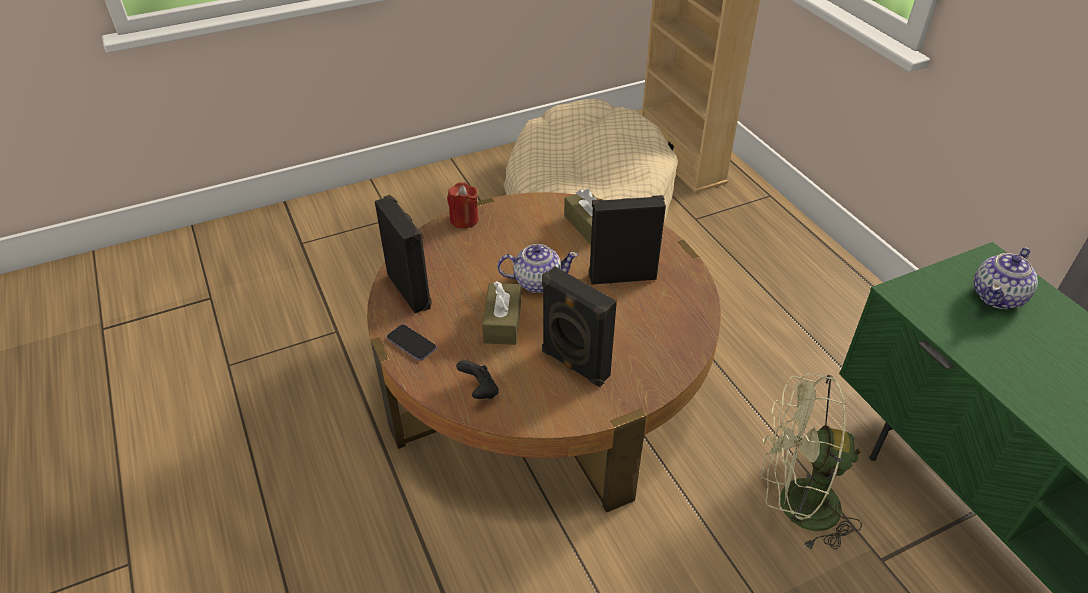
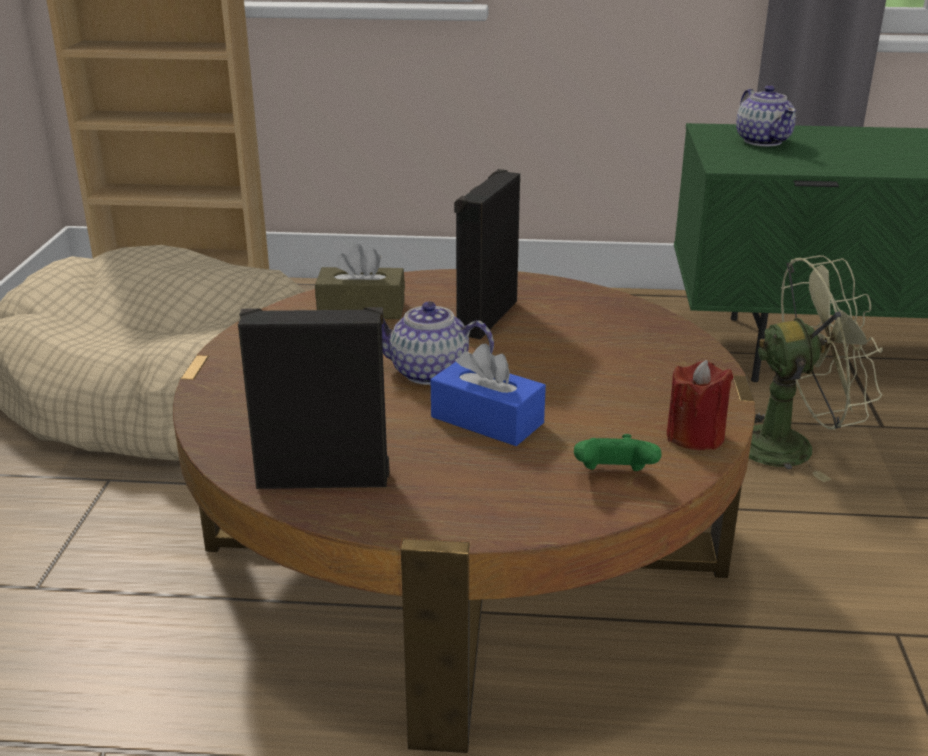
camera: 60 degrees left, 15 degrees down
phone [387,324,436,361] -> none
red candle [447,182,479,228] -> red candle moved to [666,360,734,450]
black game controller [456,360,499,399] -> green game controller [574,434,661,471]
brown tissue box [482,281,521,345] -> blue tissue box [431,344,546,446]
teapot [497,244,578,293] -> teapot turned 105 degrees counterclockwise [382,301,494,385]
black speaker [542,266,617,387] -> none
green fan [760,373,862,551] -> green fan turned 135 degrees counterclockwise [749,255,883,482]

